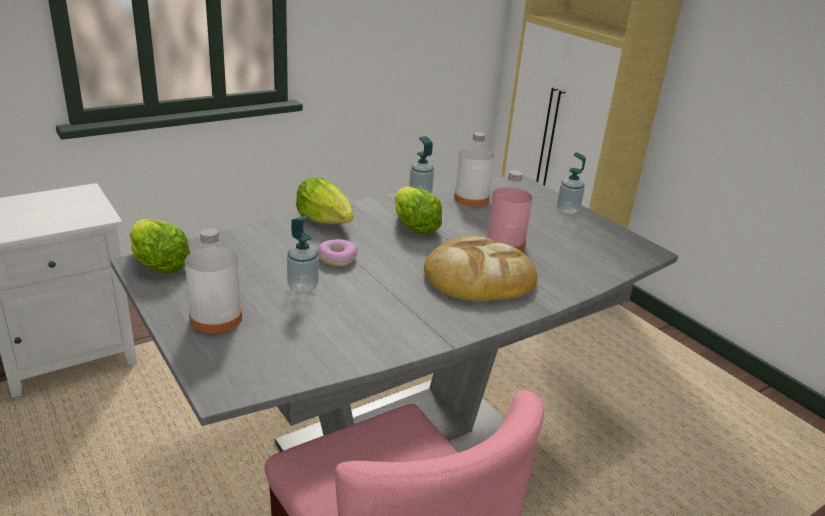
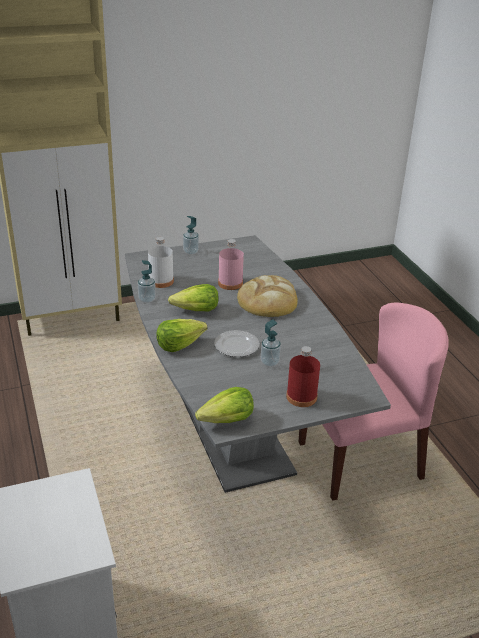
camera: 75 degrees left, 5 degrees up
white bottle [185,228,242,333] -> red bottle [286,346,320,407]
donut [317,239,357,267] -> plate [214,330,260,357]

